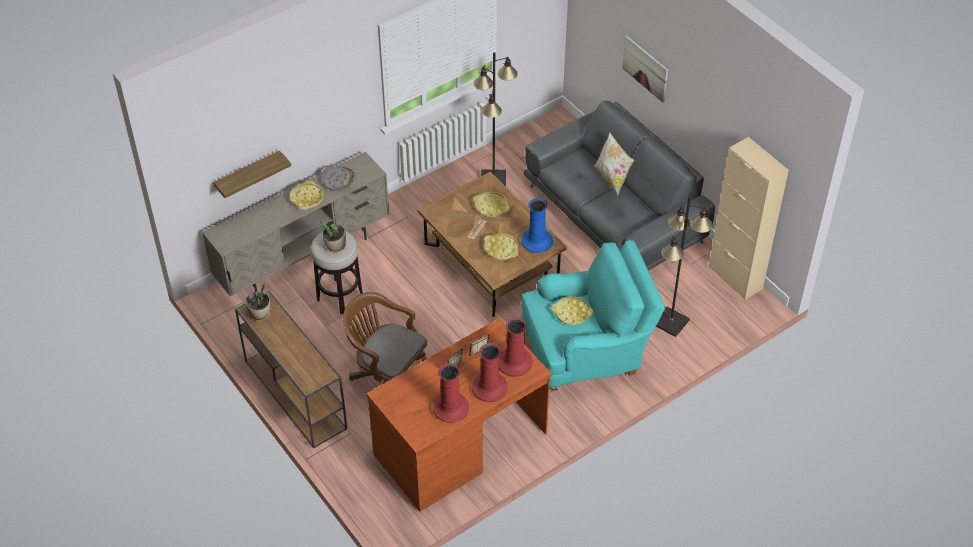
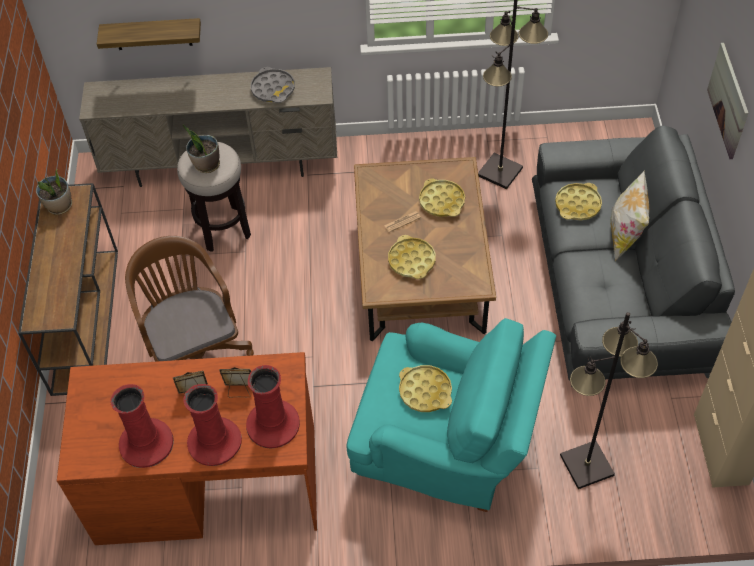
camera: 35 degrees right, 5 degrees up
yellow tray [290,181,324,210] -> yellow tray moved to [555,183,602,220]
blue vase [521,198,553,253] -> none

